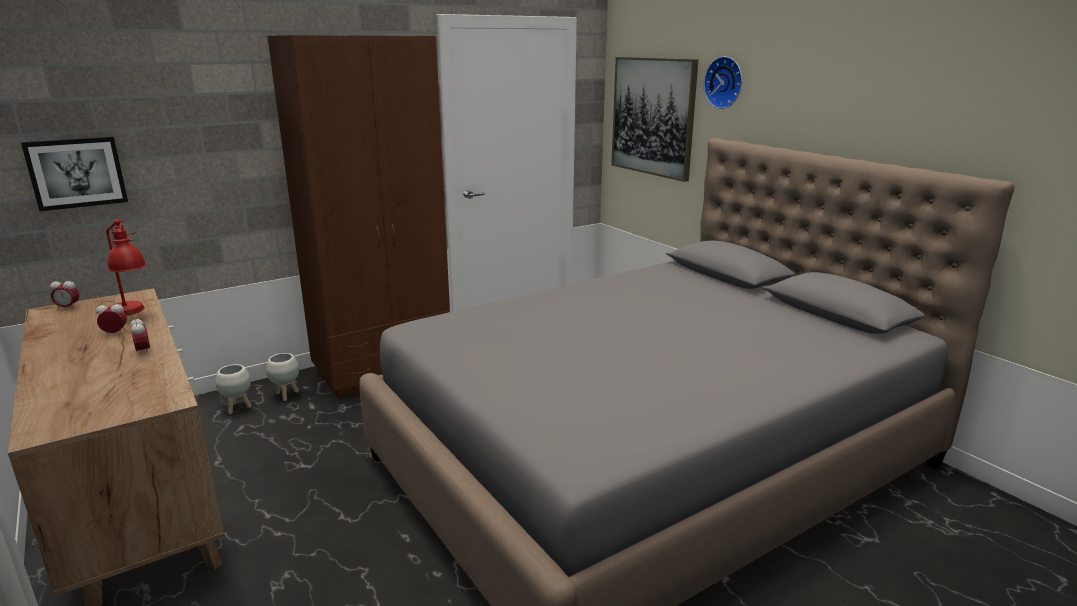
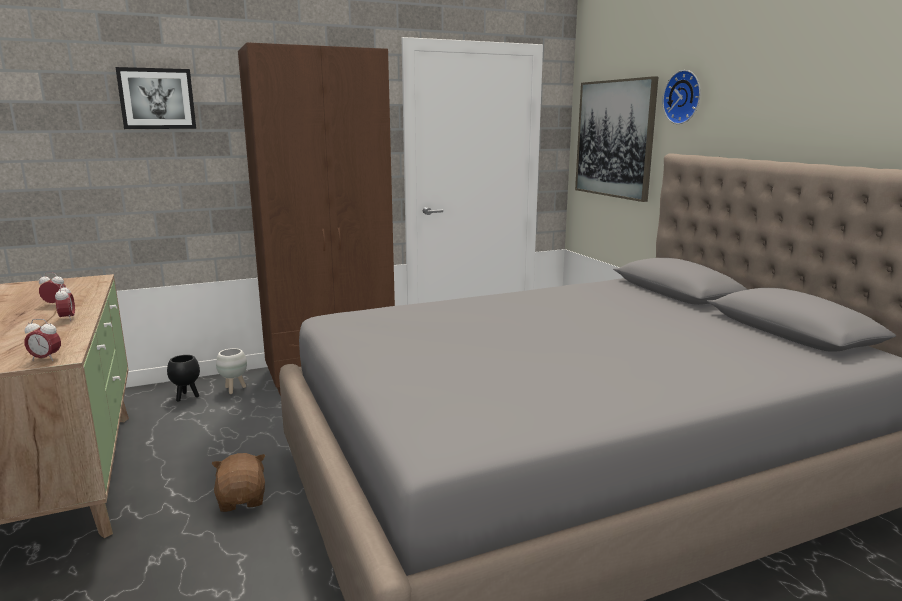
camera: 10 degrees right, 5 degrees down
picture [21,137,128,211] -> picture moved to [115,67,196,129]
alarm clock [50,278,79,310] -> alarm clock moved to [25,319,61,361]
red table lamp [106,219,146,316] -> none
white planter [216,364,251,414] -> black planter [167,355,200,401]
none -> brown plush toy [212,453,265,512]

